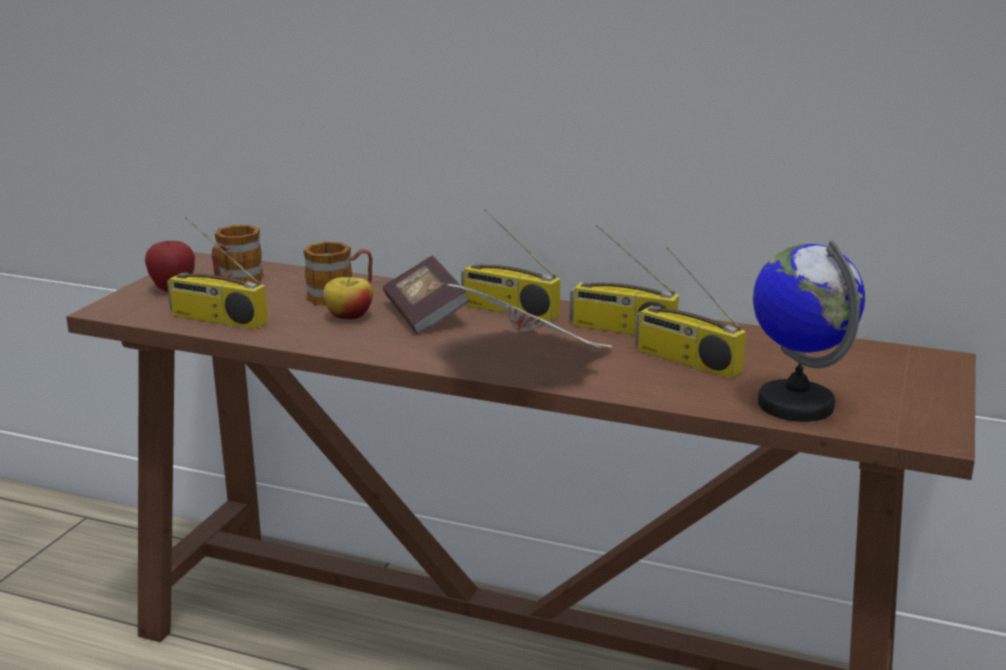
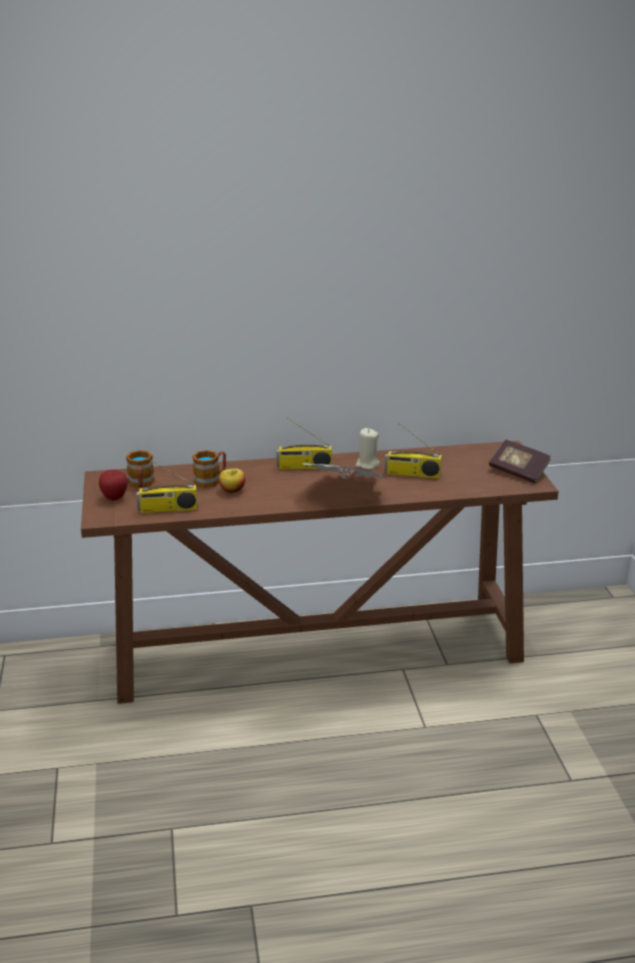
camera: 30 degrees left, 5 degrees up
book [383,255,470,334] -> book moved to [489,439,551,483]
radio [570,225,679,335] -> beige candle [355,428,380,469]
globe [753,240,865,422] -> none

